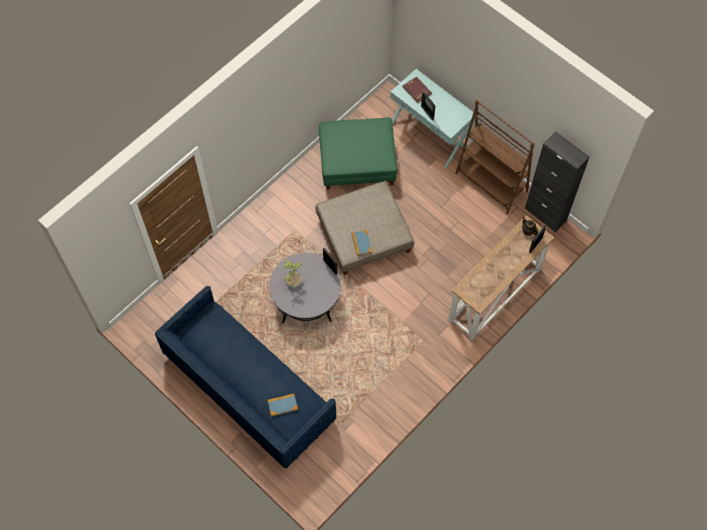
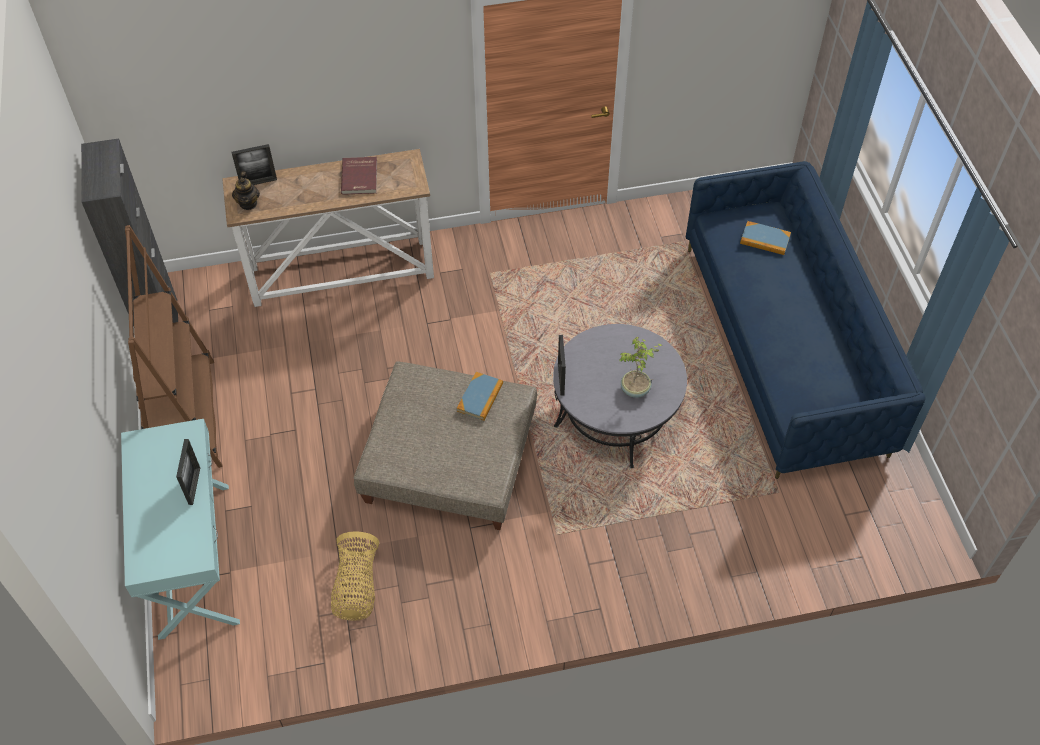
camera: 145 degrees left, 10 degrees down
green ottoman [319,118,397,190] -> basket [331,531,379,621]
red book [402,77,432,103] -> red book moved to [341,157,377,195]

